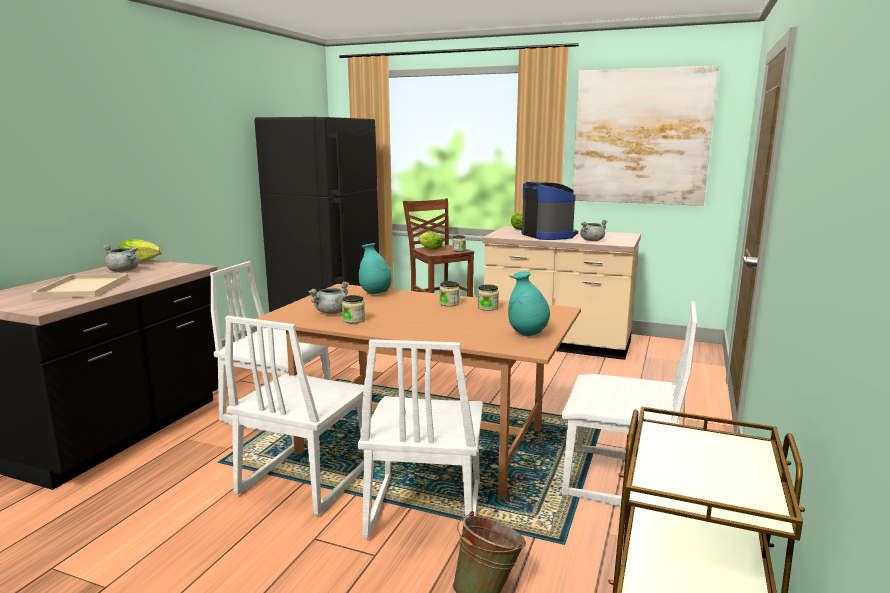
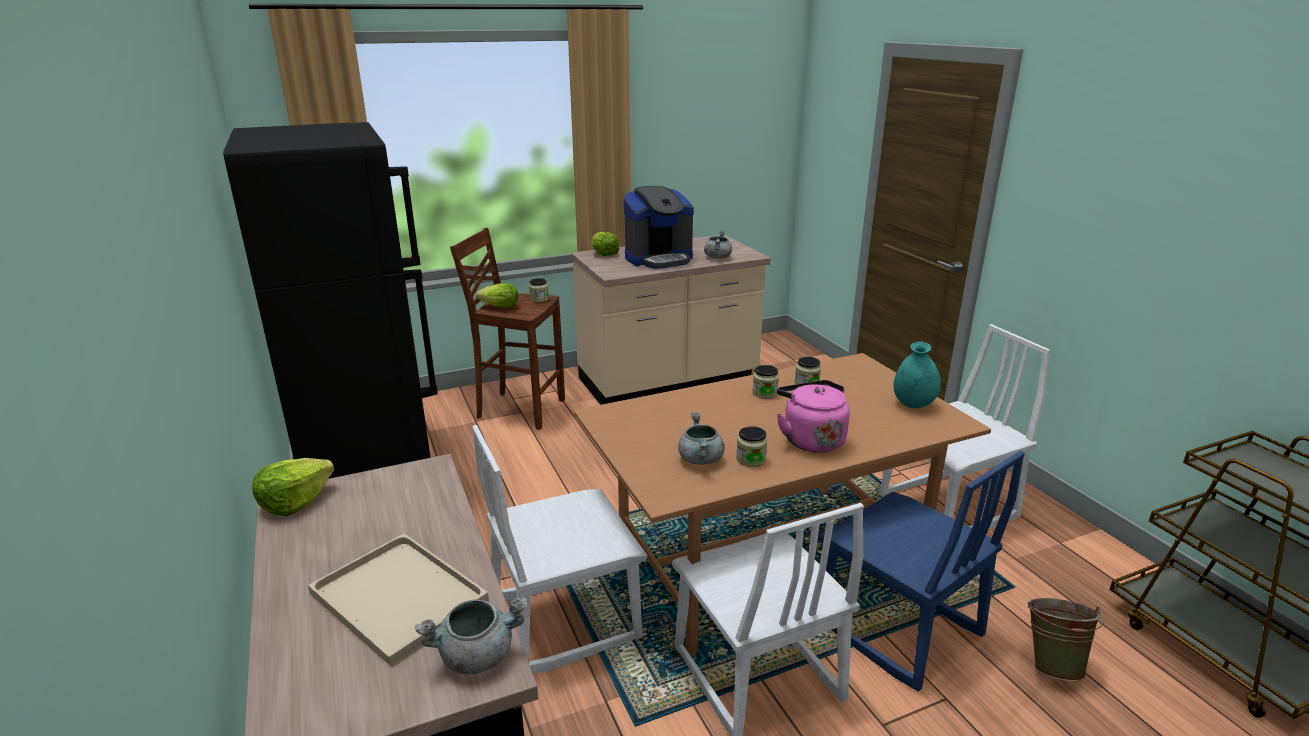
camera: 45 degrees left, 10 degrees up
grey cooking pot [102,244,140,272] -> grey cooking pot moved to [415,596,528,675]
white chair [358,339,483,539] -> blue chair [818,451,1025,692]
turquoise vase [359,243,392,294] -> none
coffee machine [522,181,578,240] -> coffee machine turned 135 degrees clockwise [624,186,694,269]
picture [572,66,719,206] -> none
none -> pink kettle [777,380,850,453]

